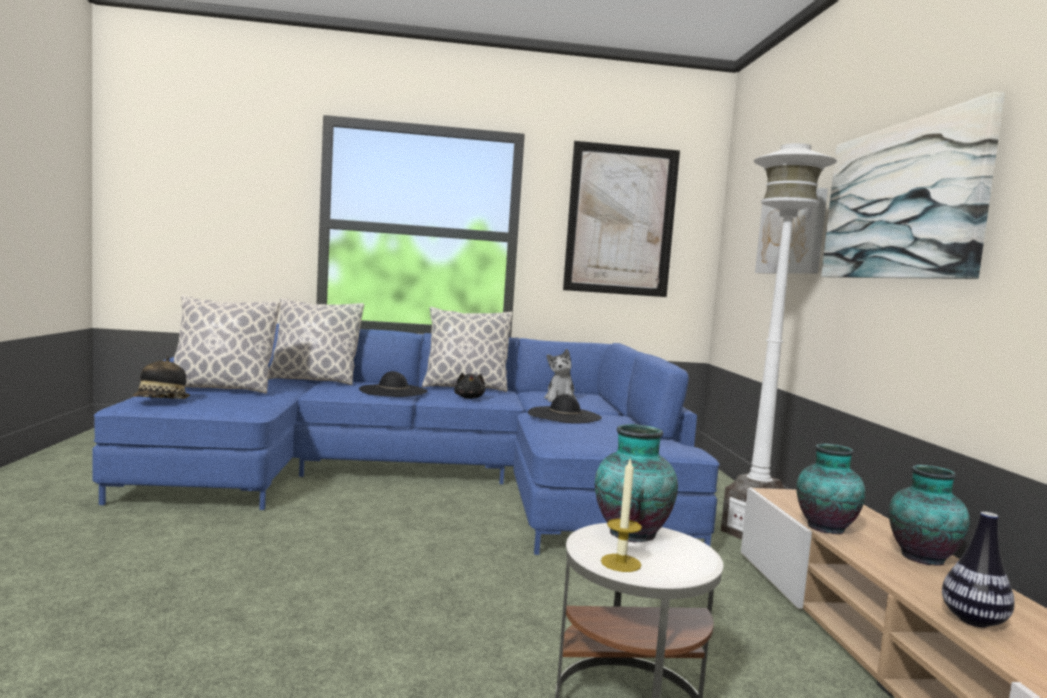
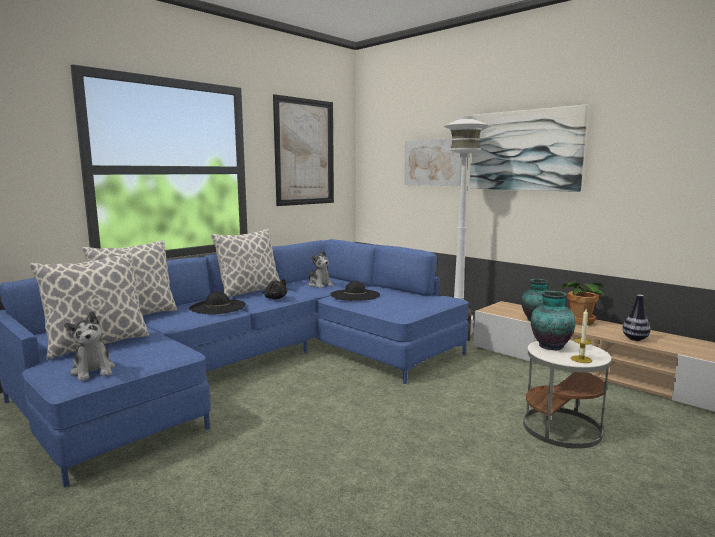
camera: 40 degrees left, 5 degrees up
hat [132,356,190,399] -> plush toy [64,311,115,381]
vase [889,465,970,566] -> potted plant [562,281,604,325]

